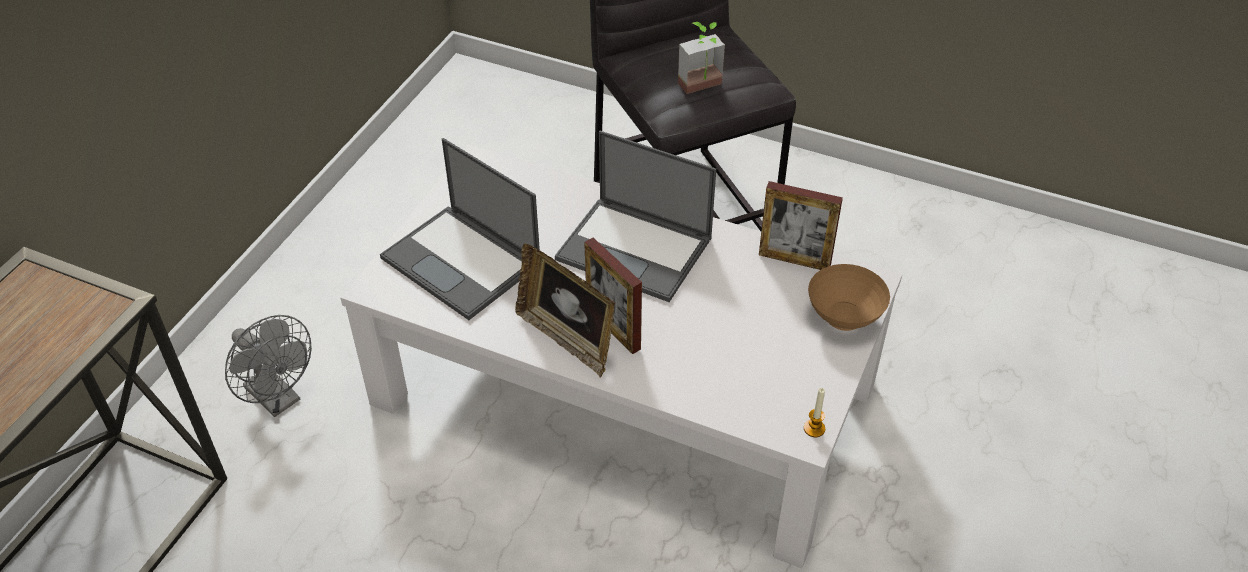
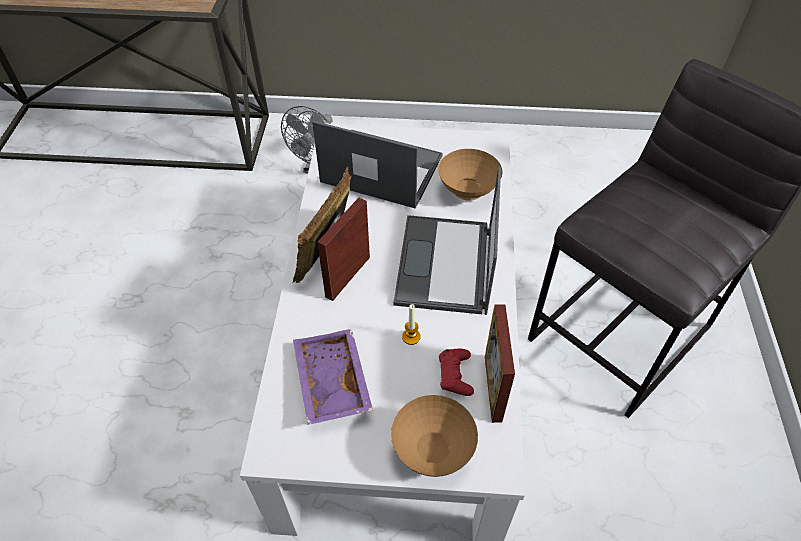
camera: 70 degrees right, 5 degrees up
laptop [380,138,540,320] -> laptop turned 90 degrees clockwise [312,121,443,209]
potted plant [678,22,725,94] -> none
candle [804,388,825,437] -> candle moved to [402,304,421,345]
none -> purple tray [293,329,373,425]
none -> brown bowl [438,149,503,201]
none -> red game controller [439,348,474,396]

